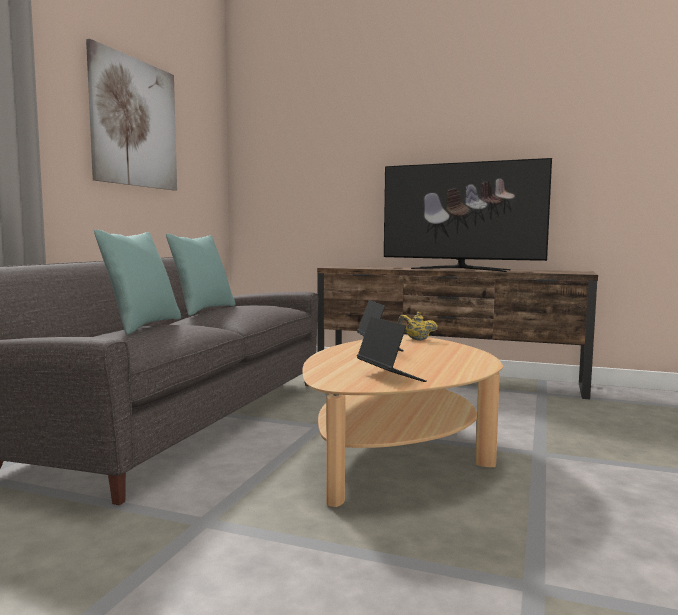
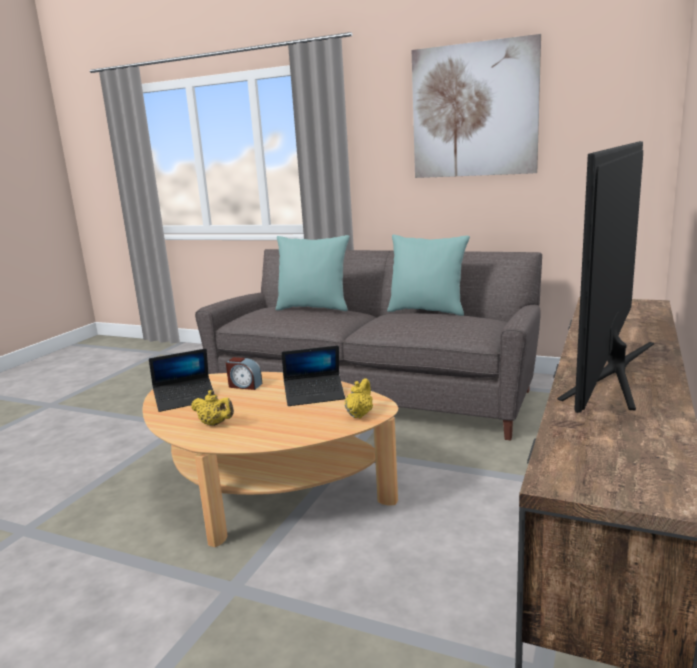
camera: 95 degrees right, 10 degrees up
none -> yellow teapot [191,390,234,426]
none -> alarm clock [226,357,262,390]

